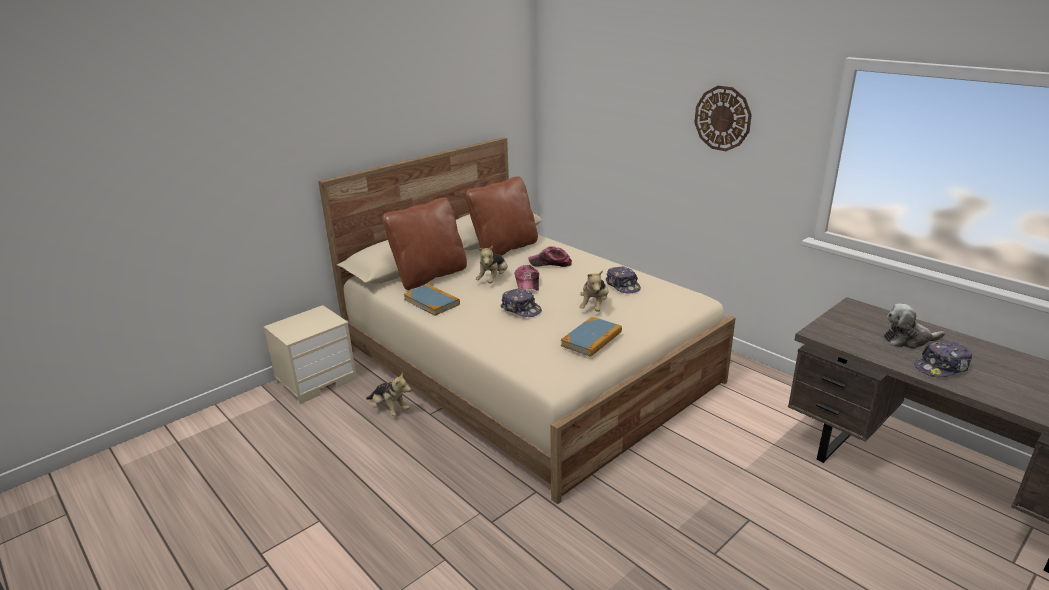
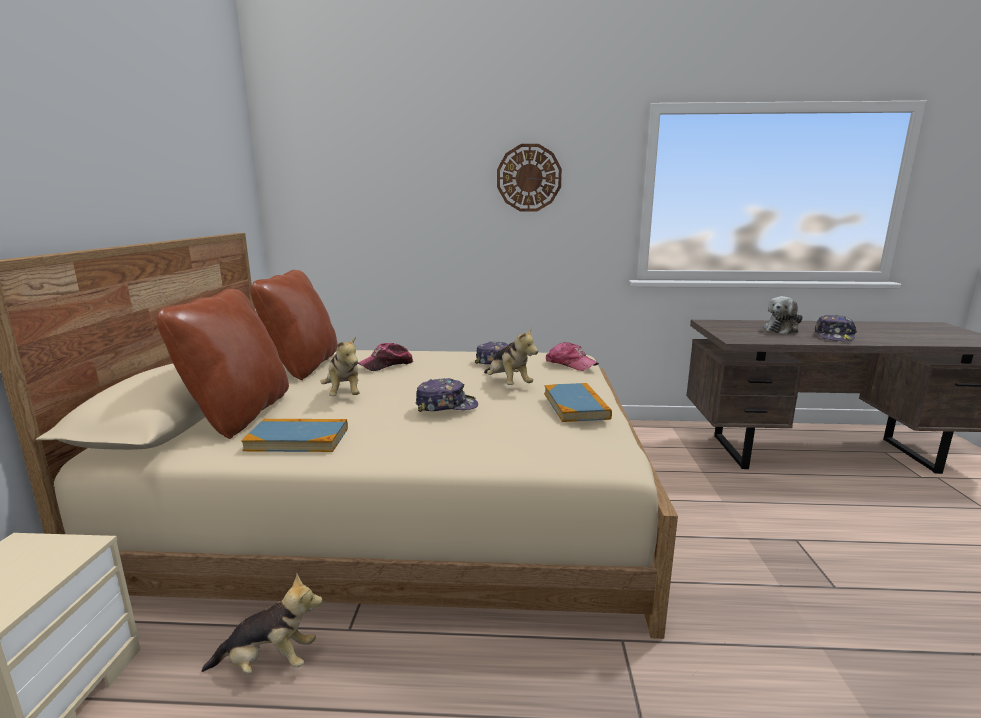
camera: 45 degrees left, 10 degrees down
cap [515,265,539,291] -> cap moved to [546,342,599,371]

